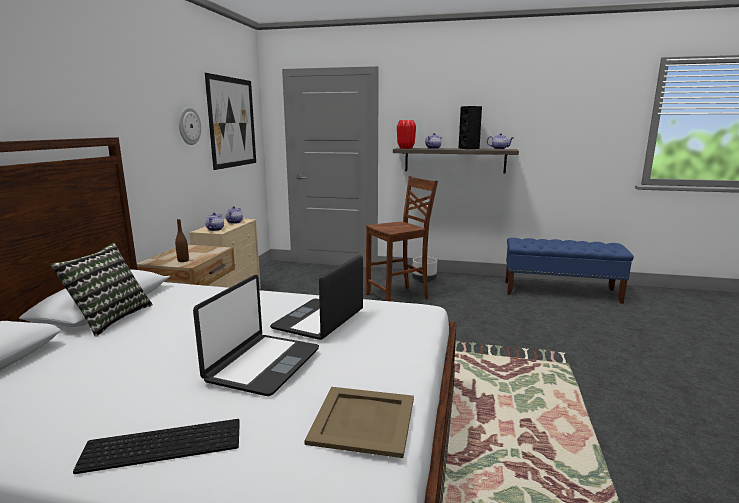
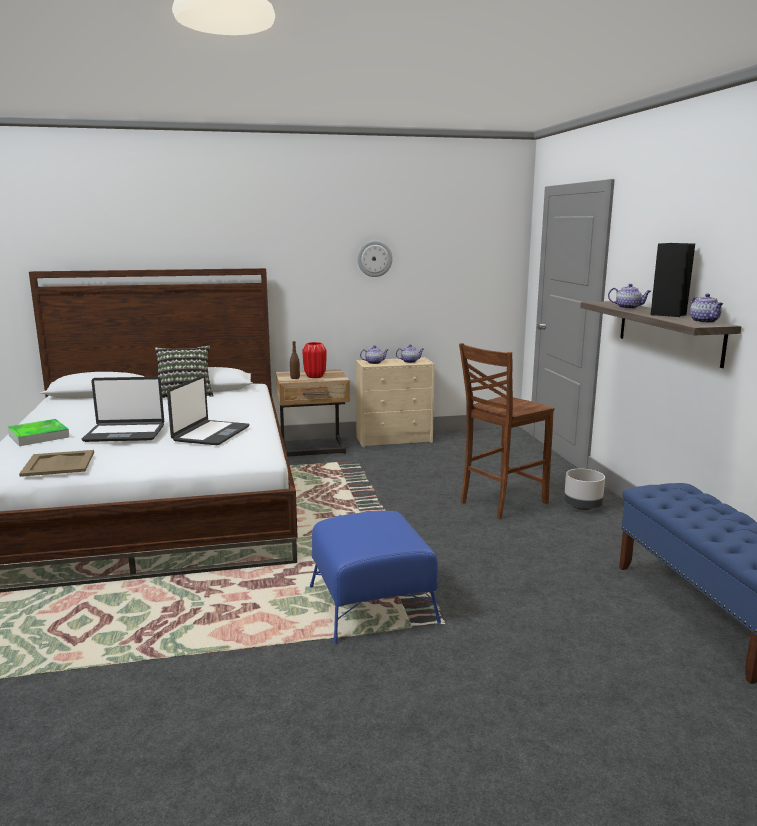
camera: 65 degrees right, 0 degrees up
keyboard [73,419,240,474] -> tray [8,419,70,446]
picture [205,73,256,170] -> none
laptop [270,255,363,340] -> laptop turned 105 degrees clockwise [167,375,250,445]
brown chair [366,176,438,301] -> brown chair turned 105 degrees clockwise [459,343,554,519]
red vase [397,120,416,149] -> red vase moved to [302,342,327,378]
none -> blue ottoman [310,511,441,644]

